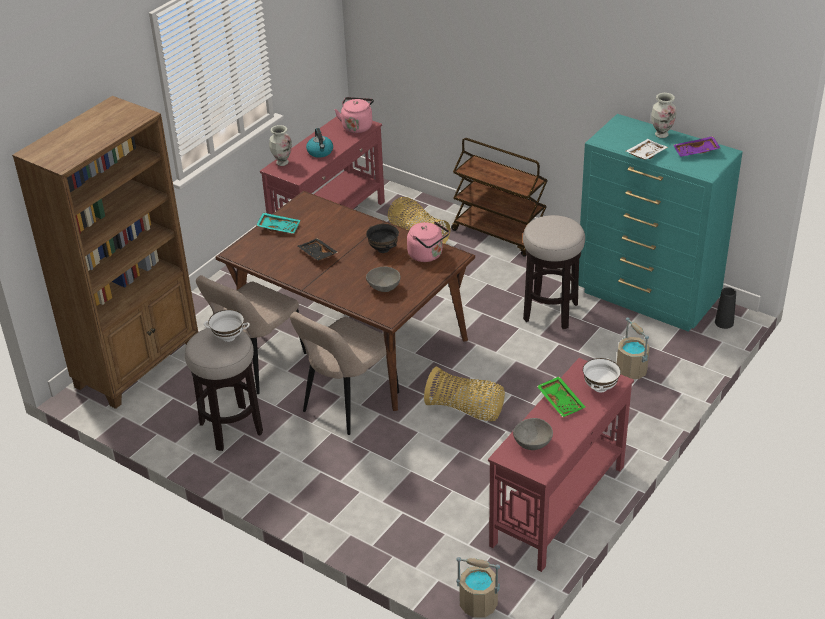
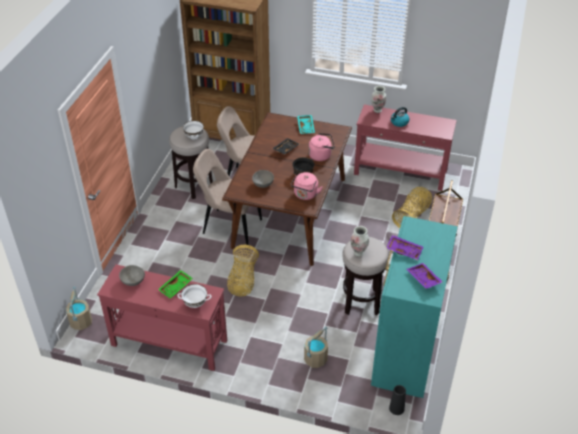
camera: 70 degrees right, 5 degrees up
pink kettle [335,97,374,133] -> pink kettle moved to [308,133,335,161]
white tray [626,139,668,160] -> purple tray [386,235,423,260]
vase [651,93,676,138] -> vase moved to [350,226,369,257]

